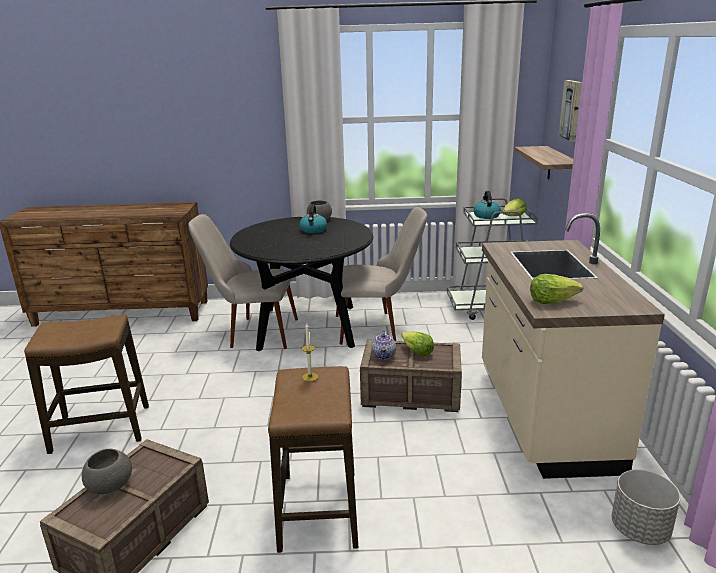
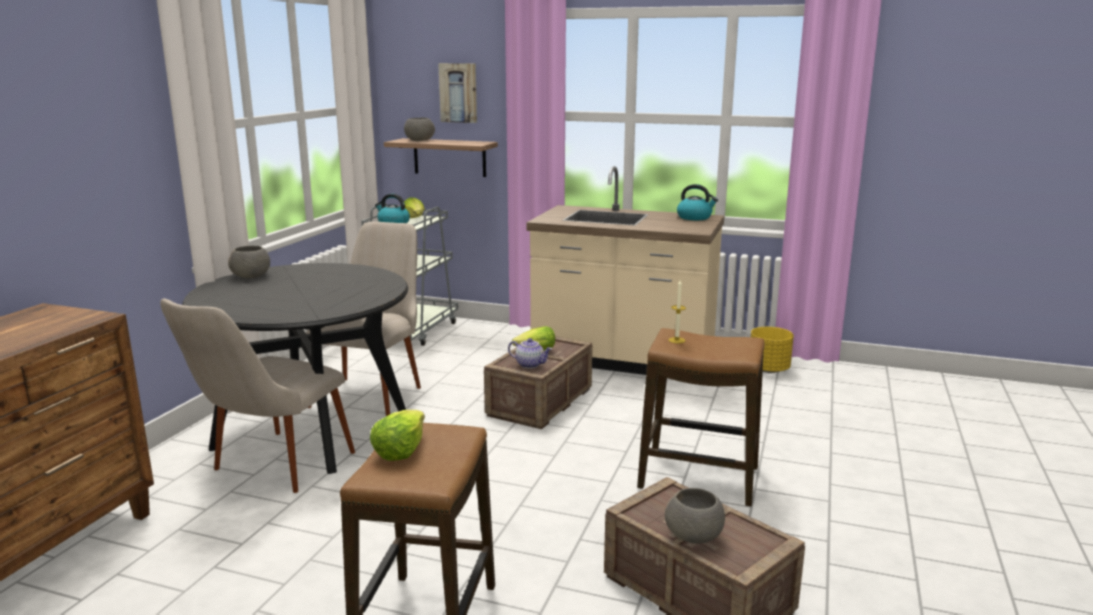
camera: 70 degrees left, 5 degrees down
kettle [299,204,327,233] -> kettle moved to [677,184,718,220]
lettuce [530,274,583,304] -> lettuce moved to [370,410,425,461]
grey planter [612,469,681,545] -> yellow planter [751,327,794,373]
none -> grey bowl [404,118,435,141]

